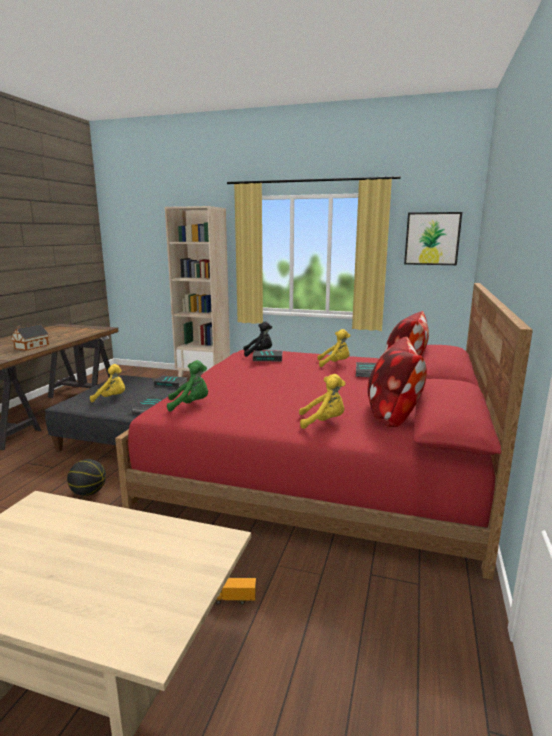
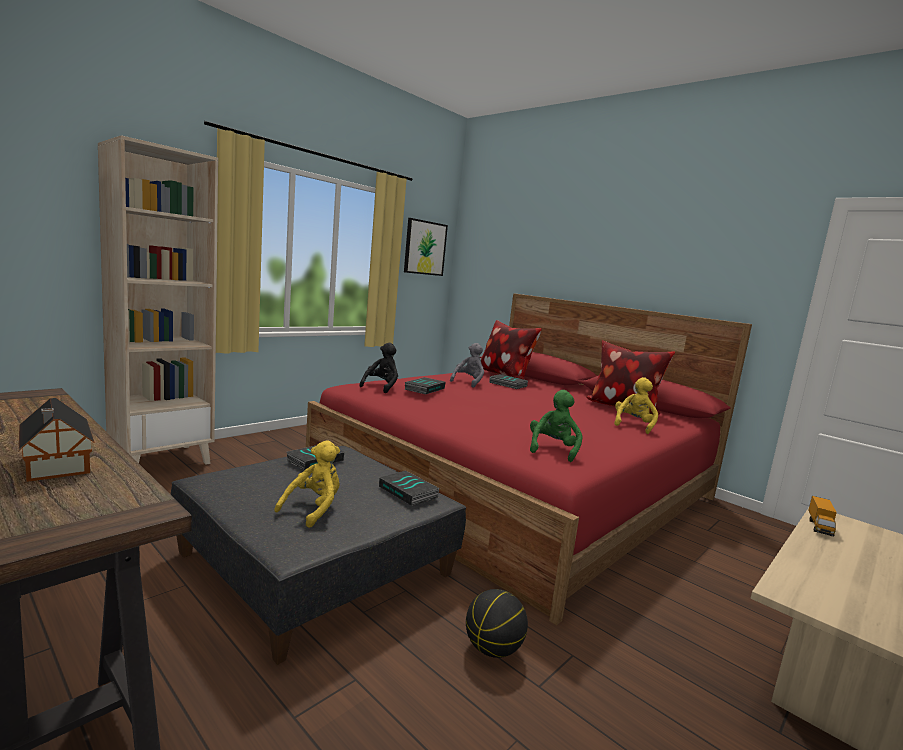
camera: 65 degrees left, 5 degrees down
toy truck [215,578,256,605] -> toy truck moved to [808,496,837,536]
yellow plush toy [317,329,350,367] -> grey plush toy [450,343,484,388]

